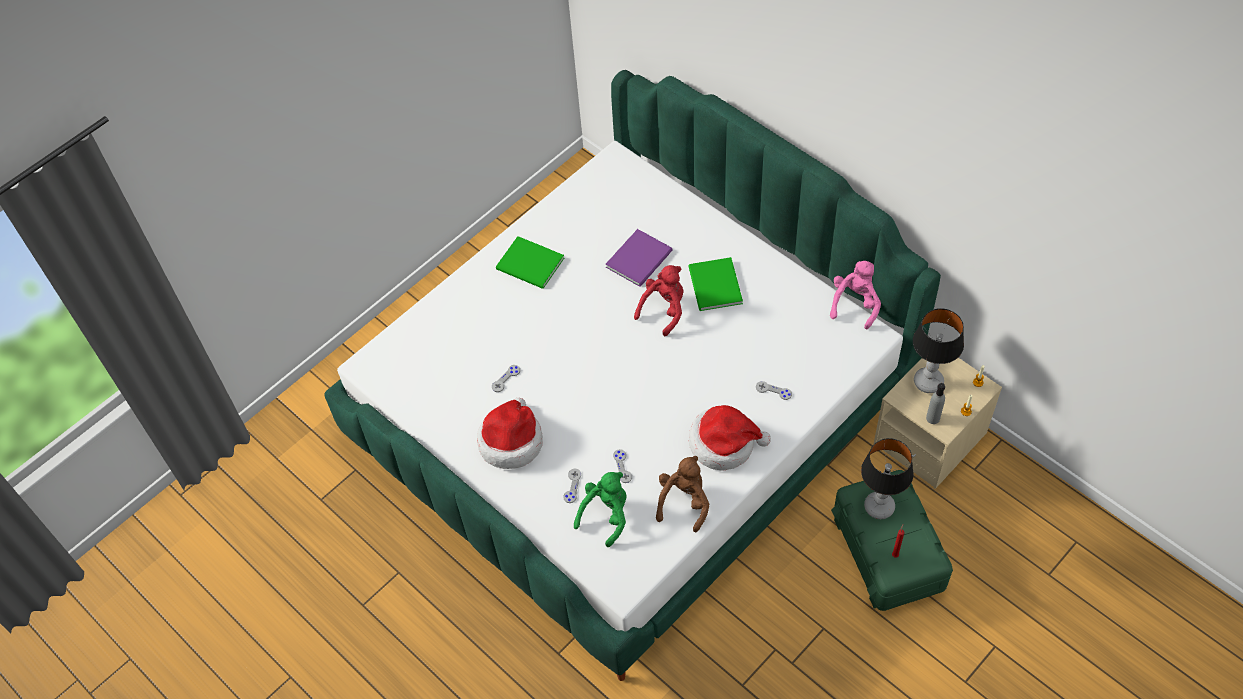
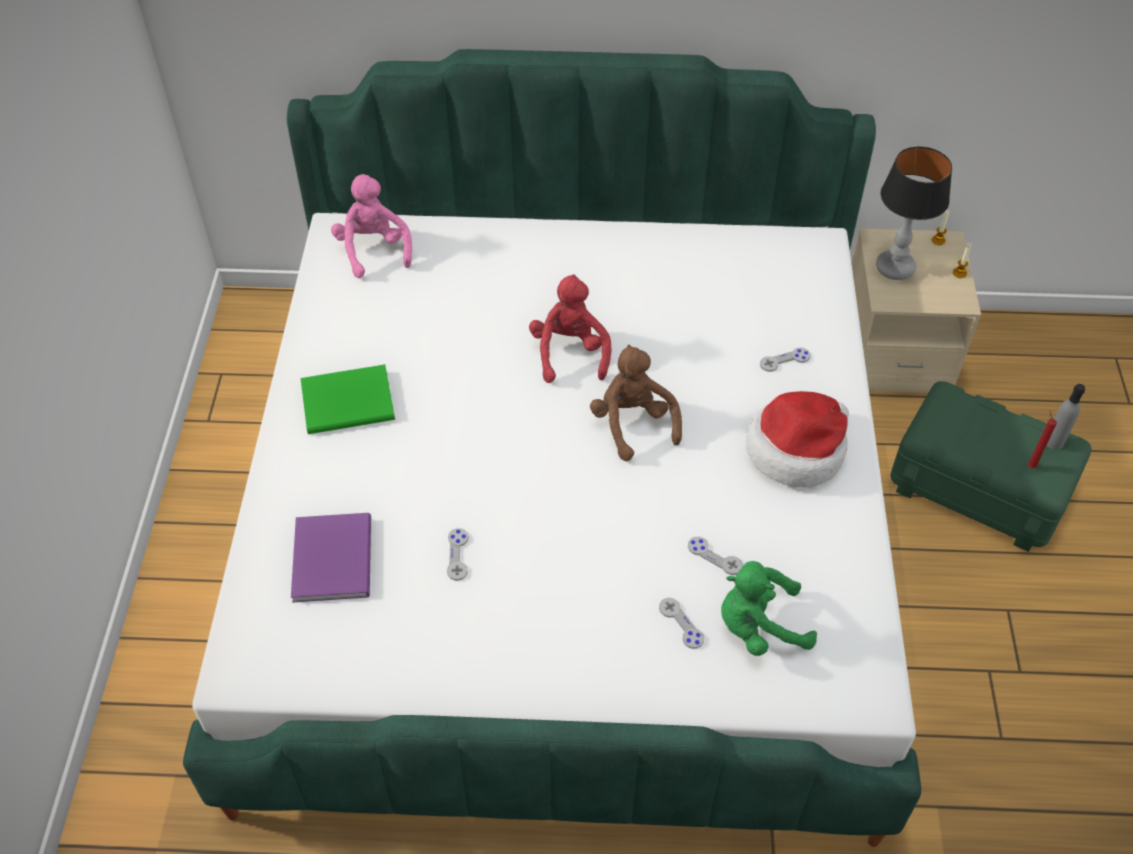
camera: 45 degrees left, 5 degrees down
hat [477,398,543,469] -> none
green plush toy [574,472,627,547] -> green plush toy turned 90 degrees counterclockwise [721,561,817,656]
purple book [606,229,672,287] -> purple book moved to [291,513,371,603]
brown plush toy [656,456,709,532] -> brown plush toy moved to [590,345,682,461]
green book [689,257,743,311] -> none
pink plush toy [830,261,881,329] -> pink plush toy moved to [331,174,412,278]
table lamp [861,438,914,519] -> none
grey bottle [926,383,945,424] -> grey bottle moved to [1047,384,1085,450]

